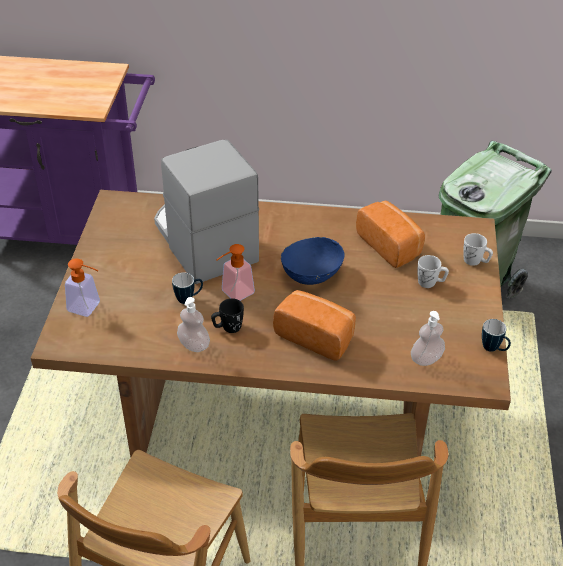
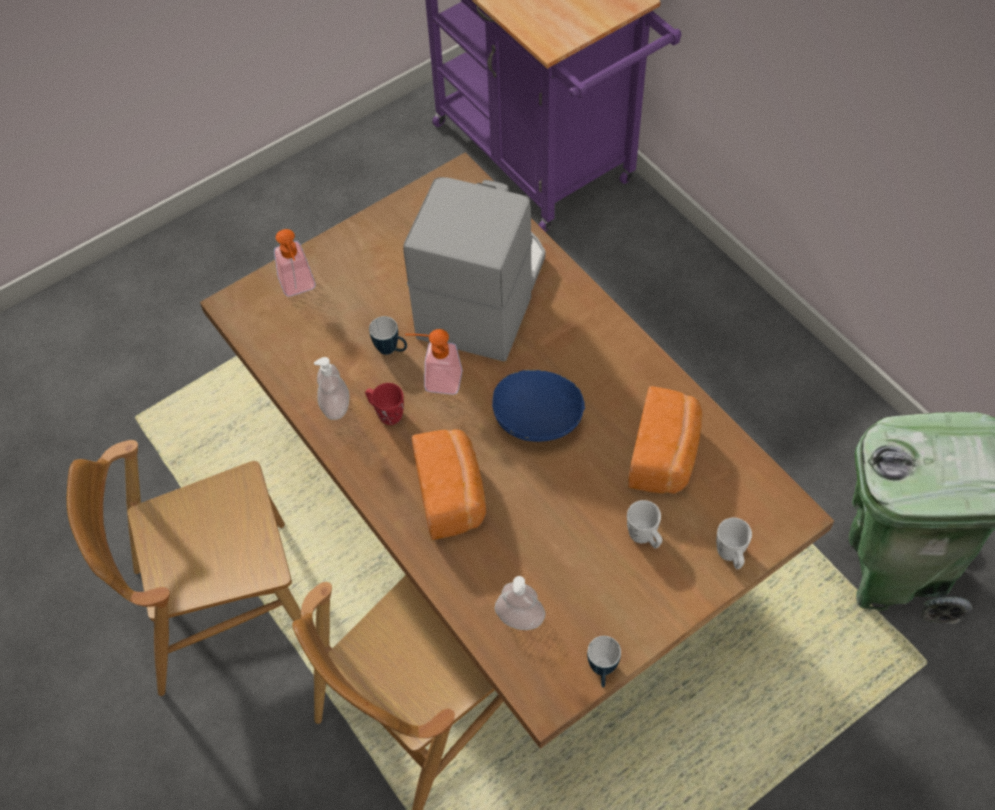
camera: 50 degrees right, 15 degrees up
black mug [211,298,244,333] -> red mug [365,383,404,425]

